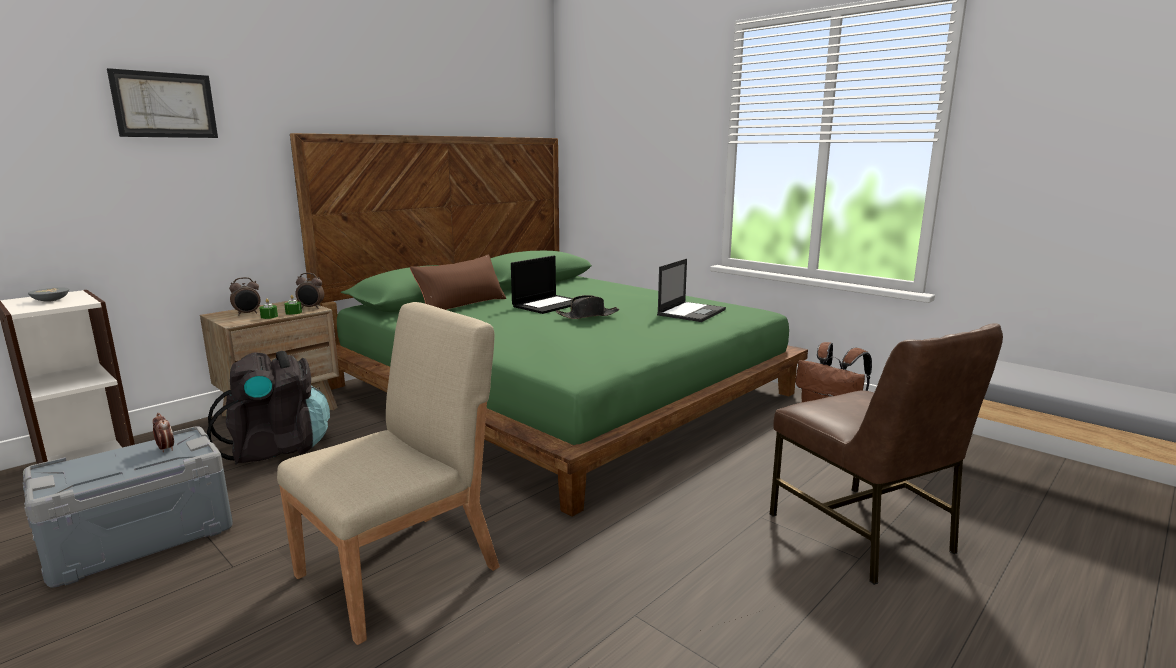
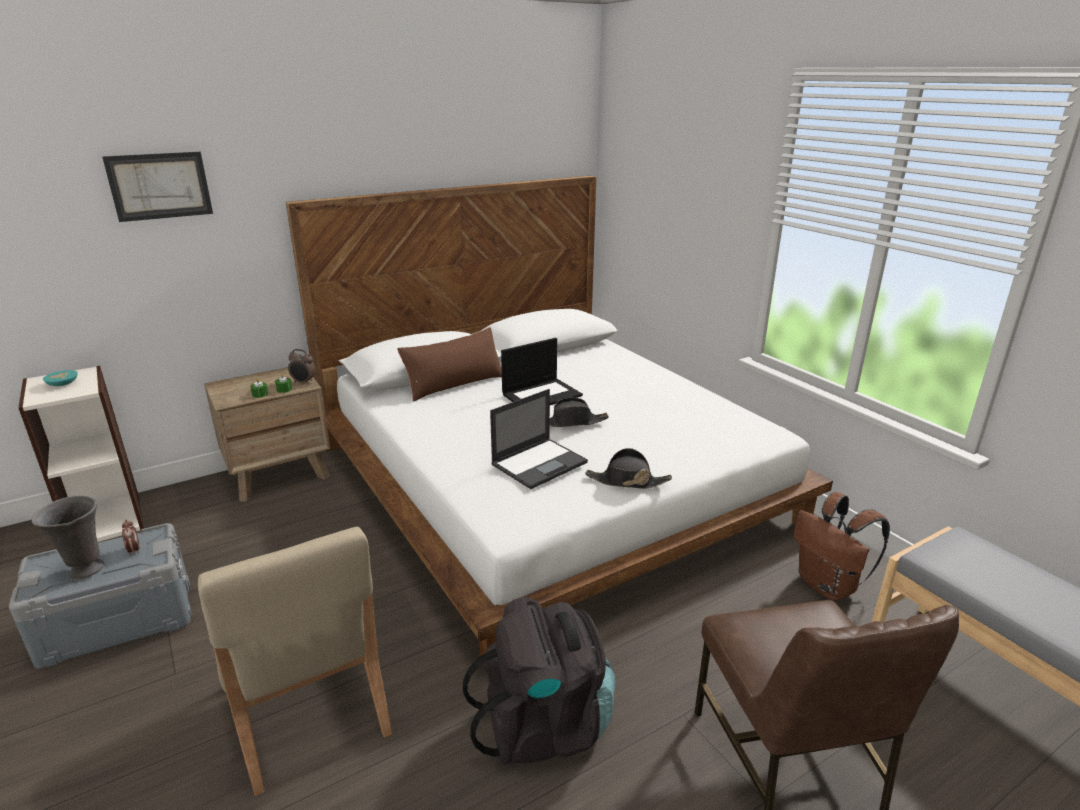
camera: 15 degrees right, 10 degrees up
grey bowl [28,287,69,302] -> turquoise bowl [43,370,78,386]
black backpack [207,351,330,465] -> black backpack moved to [463,597,616,765]
alarm clock [229,277,260,316] -> none
beige chair [277,302,500,645] -> beige chair turned 90 degrees clockwise [198,527,392,796]
green bed [290,133,808,517] -> white bed [286,176,833,666]
laptop [657,259,726,322] -> laptop moved to [490,389,588,489]
none -> grey vase [31,495,104,579]
none -> black hat [586,448,672,489]

